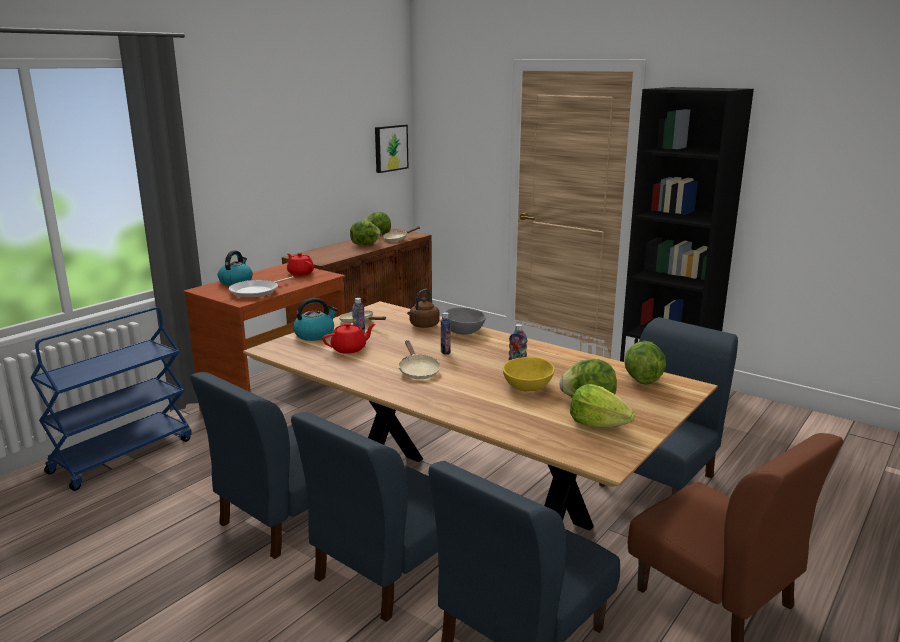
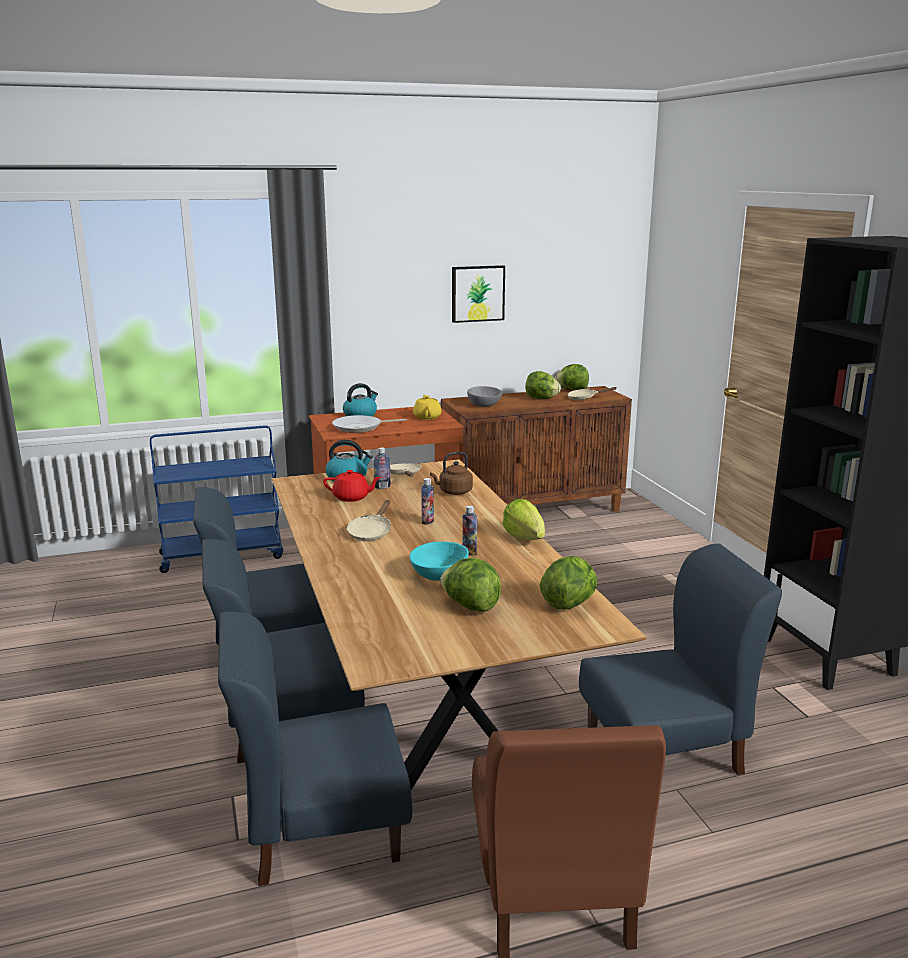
camera: 35 degrees right, 0 degrees up
red teapot [287,253,314,276] -> yellow teapot [413,395,441,420]
picture [375,124,408,173] -> picture moved to [452,265,505,323]
grey bowl [445,307,486,335] -> grey bowl moved to [467,386,502,407]
yellow bowl [503,357,555,391] -> turquoise bowl [409,542,469,581]
lettuce [570,384,635,428] -> lettuce moved to [502,499,545,541]

